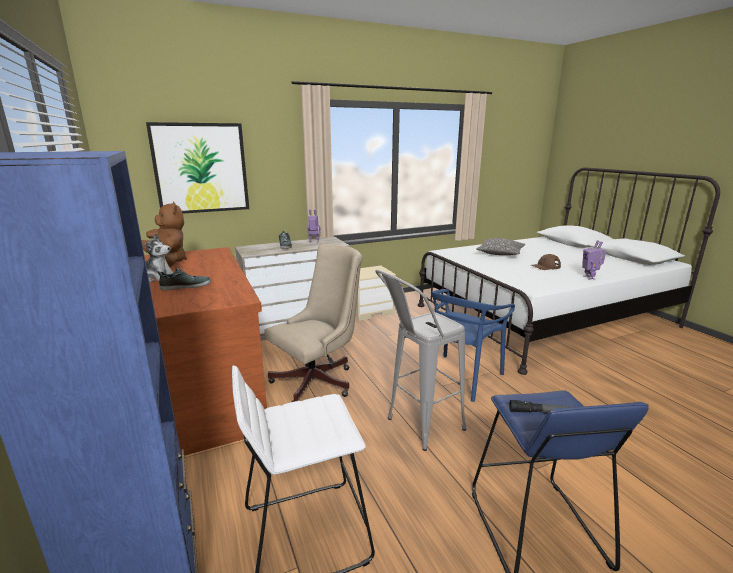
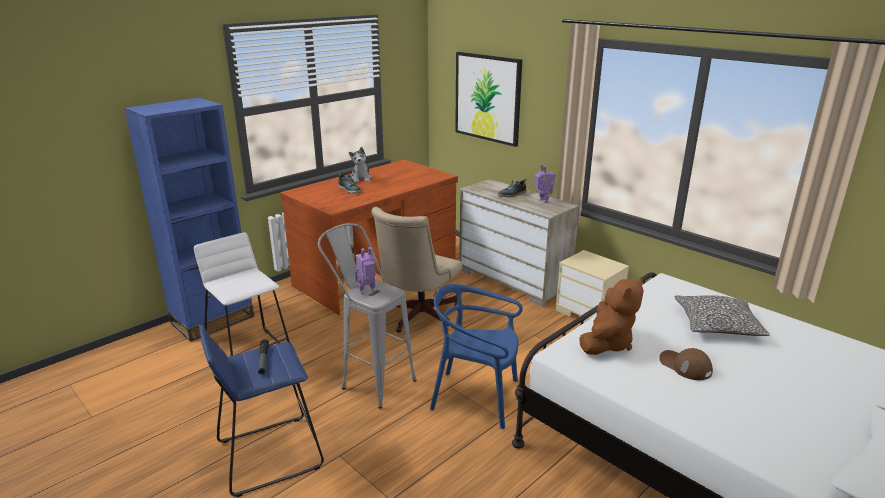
camera: 70 degrees right, 5 degrees up
brown plush toy [142,202,187,267] -> brown plush toy moved to [579,277,644,355]
beige office chair [264,244,363,402] -> beige office chair turned 90 degrees clockwise [372,207,462,333]
toy robot [582,240,606,280] -> toy robot moved to [355,247,376,295]

